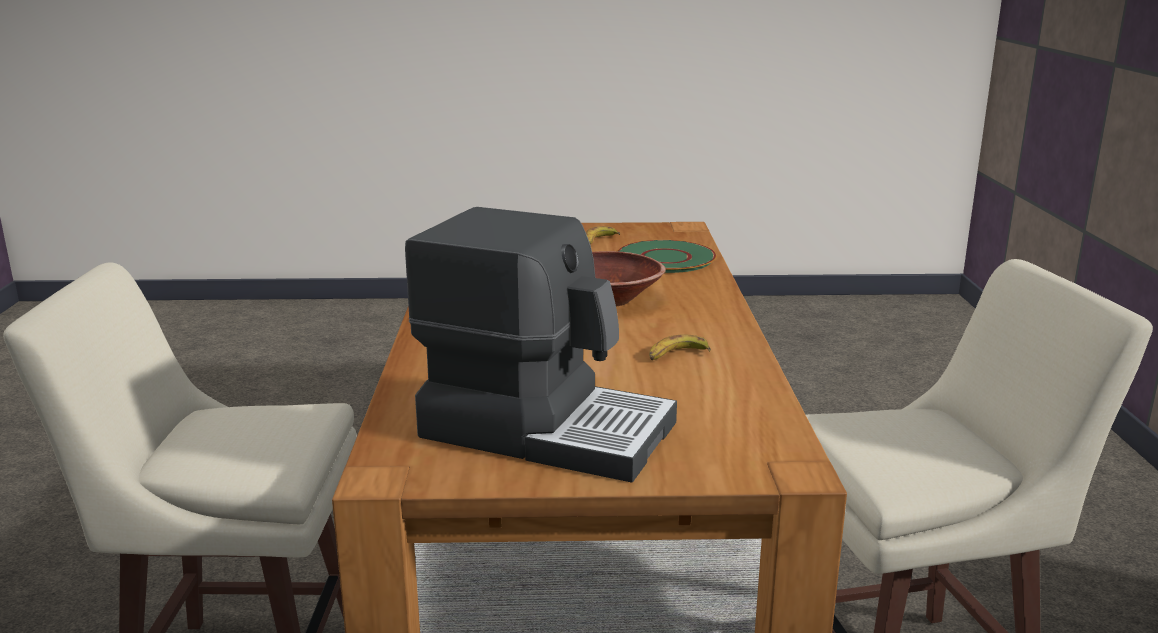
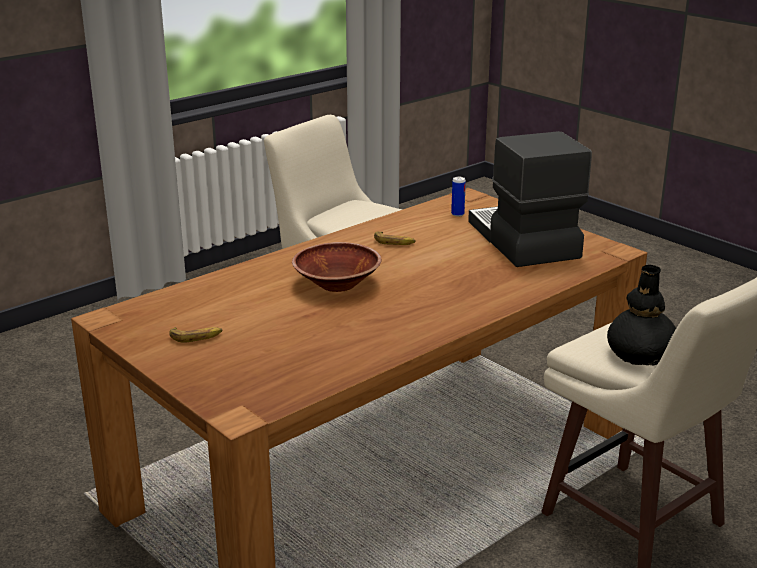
camera: 130 degrees left, 5 degrees up
green plate [618,240,717,273] -> none
none -> can [451,177,466,217]
none -> black vase [607,265,676,366]

